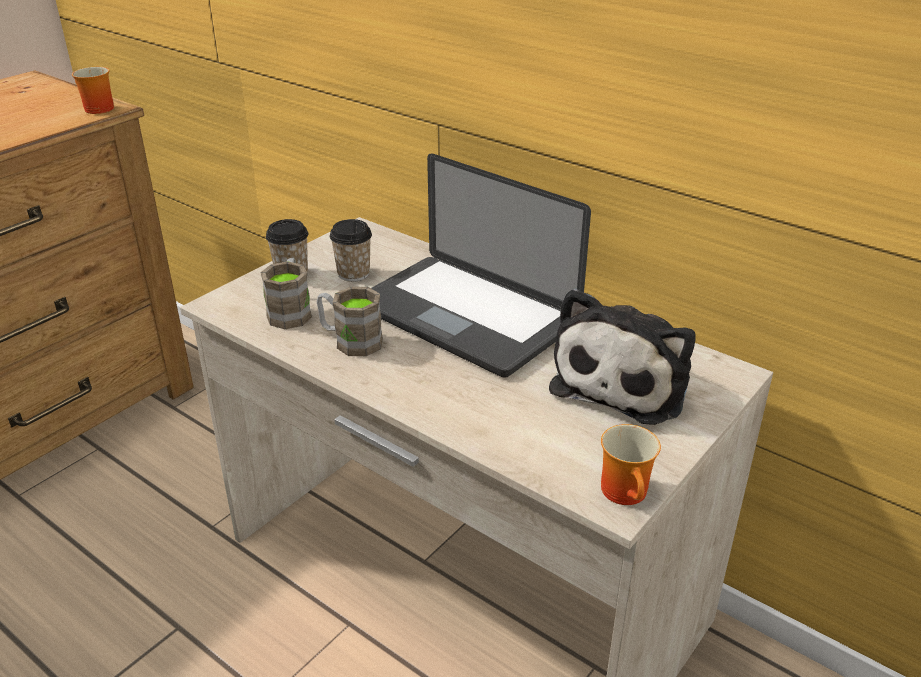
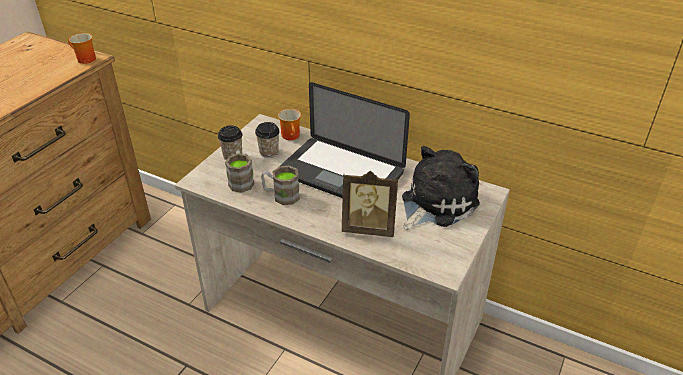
camera: 10 degrees left, 5 degrees up
plush toy [549,288,696,425] -> plush toy turned 150 degrees counterclockwise [402,146,480,230]
mug [601,424,661,505] -> mug moved to [278,109,301,140]
none -> picture frame [342,171,398,237]

